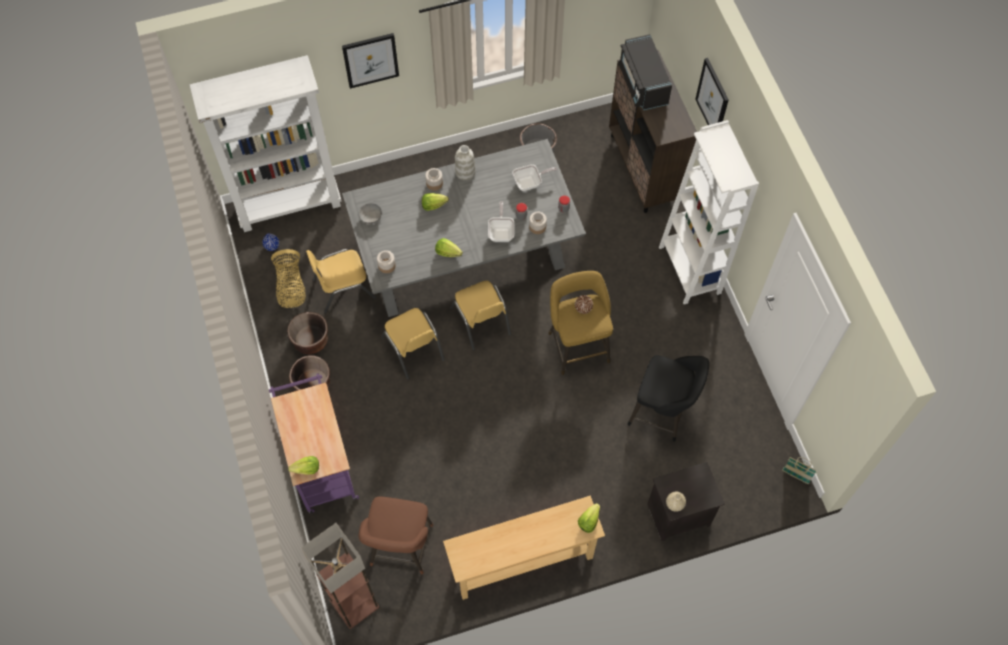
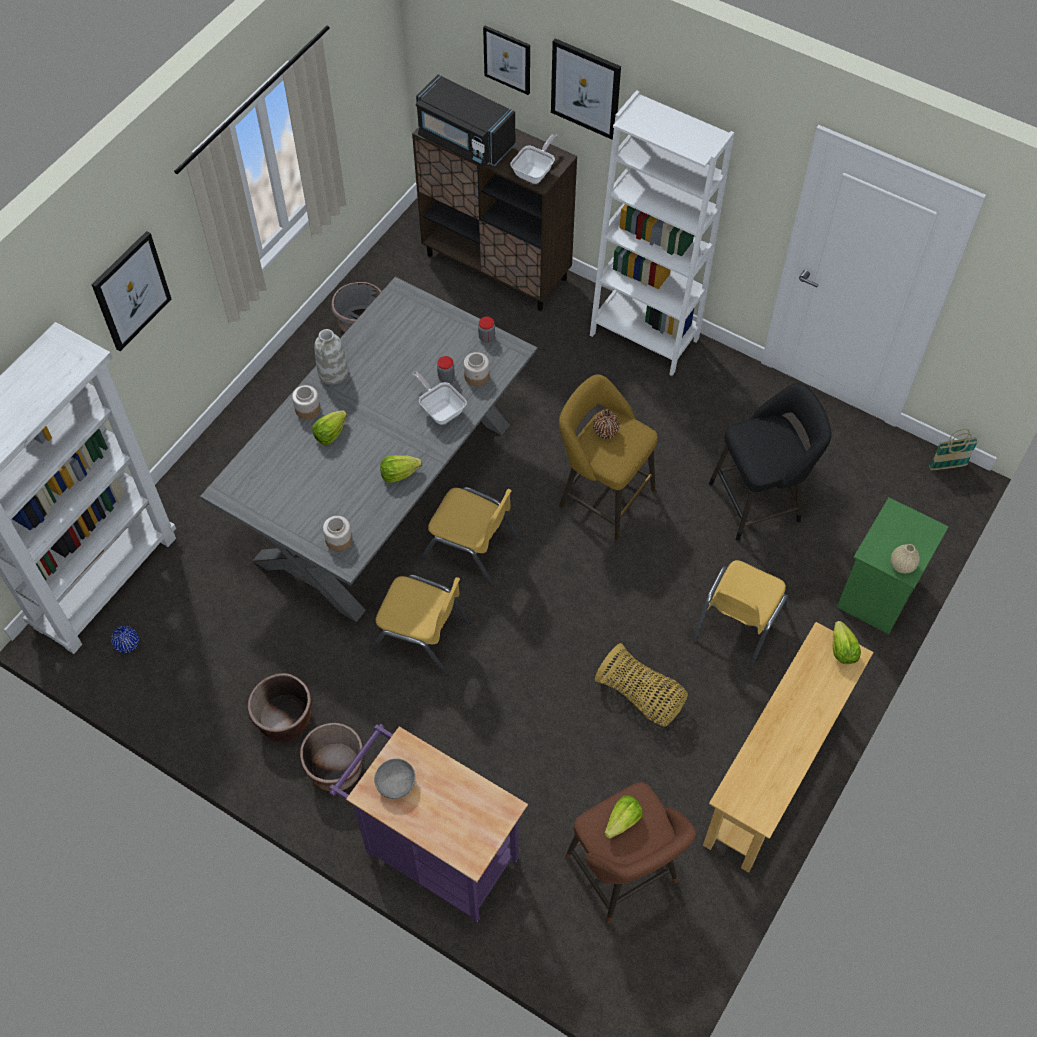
camera: 40 degrees left, 5 degrees down
basket [271,249,305,308] -> basket moved to [595,643,688,727]
lettuce [288,456,319,474] -> lettuce moved to [604,795,643,839]
floor lamp [301,523,379,629] -> none
yellow chair [306,249,376,313] -> yellow chair moved to [693,560,788,669]
grey bowl [359,203,382,224] -> grey bowl moved to [374,759,415,799]
frying pan [512,164,557,191] -> frying pan moved to [510,134,557,184]
black nightstand [647,462,725,541] -> green nightstand [837,497,949,634]
none -> picture [483,26,530,95]

